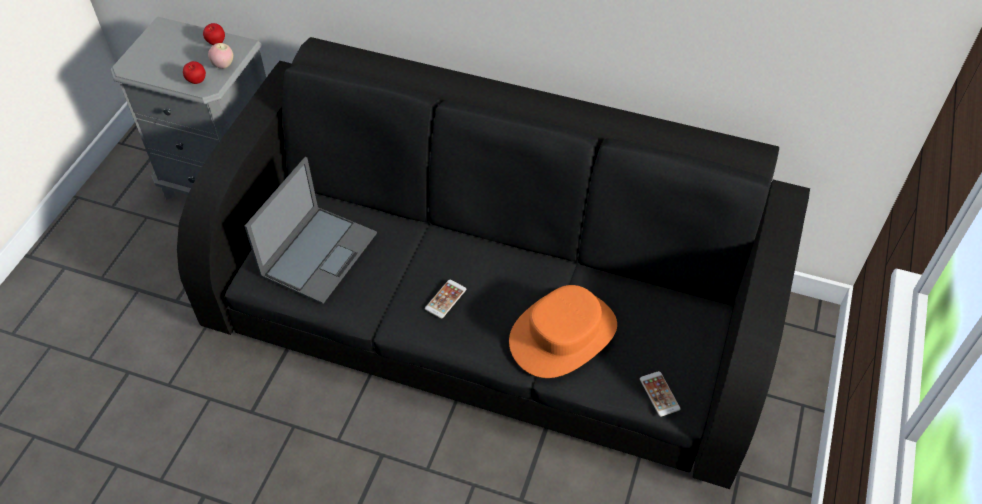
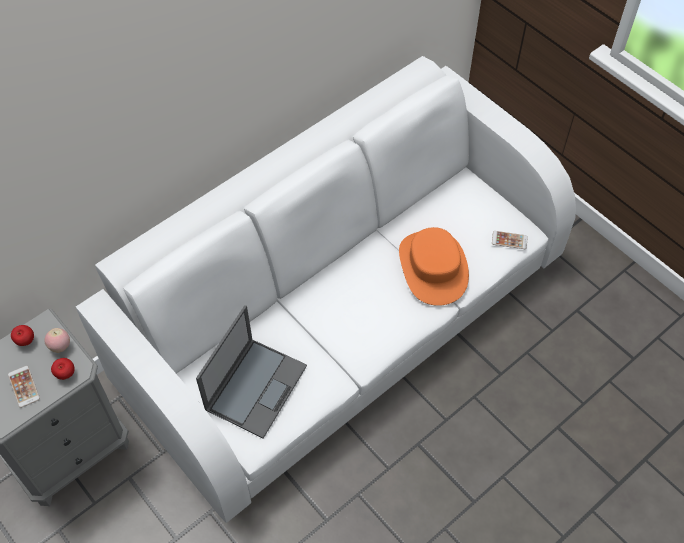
camera: 60 degrees left, 5 degrees up
black sofa [177,37,810,489] -> white sofa [76,56,576,523]
laptop [244,157,377,304] -> laptop turned 60 degrees clockwise [196,305,307,438]
phone [425,280,466,318] -> phone moved to [8,366,40,408]

